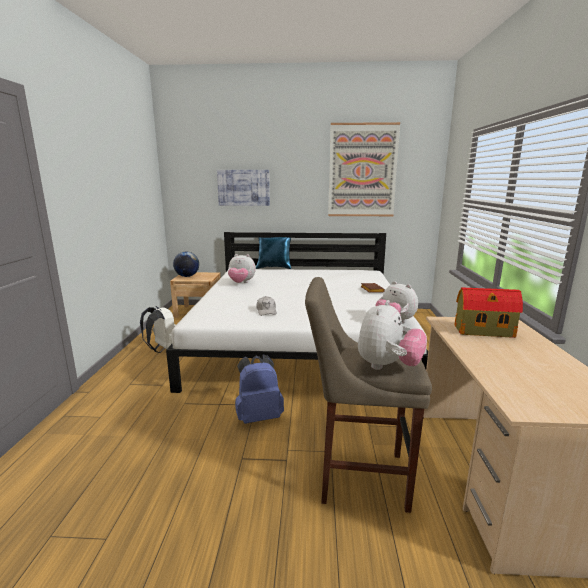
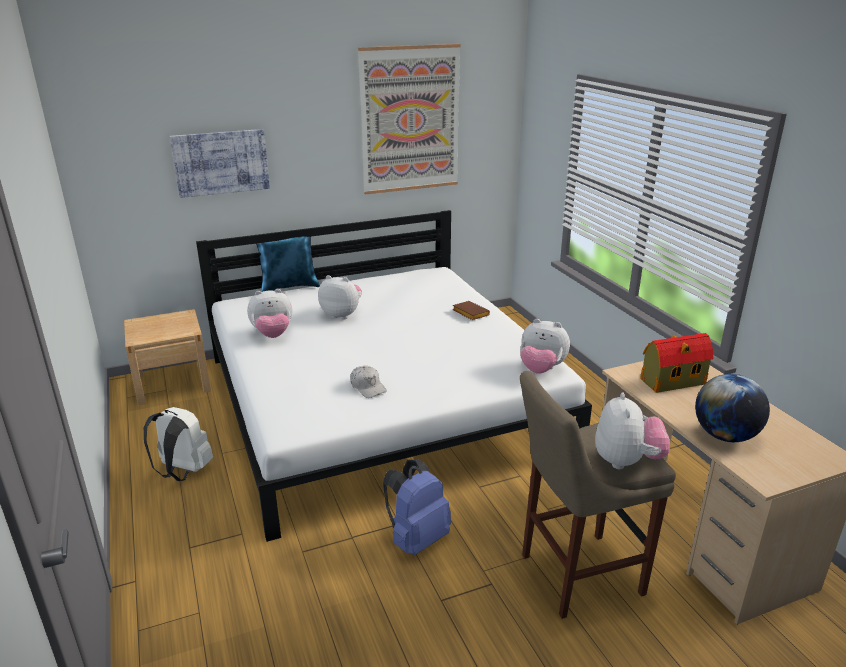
camera: 25 degrees left, 10 degrees up
globe [173,252,199,277] -> globe moved to [695,374,770,442]
none -> plush toy [318,275,362,320]

